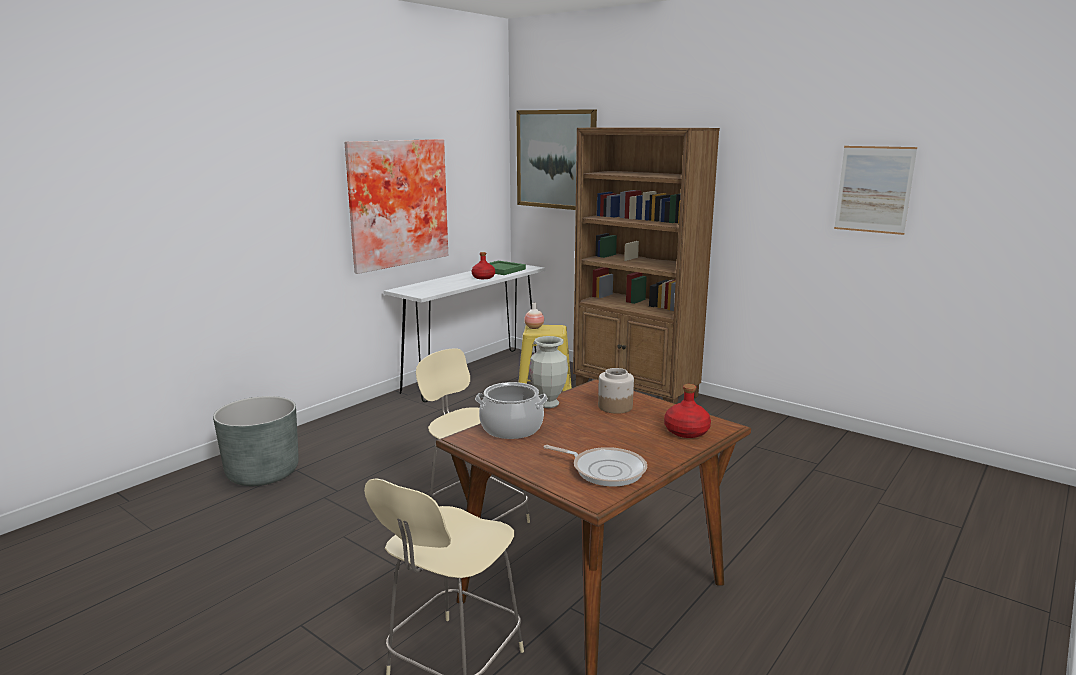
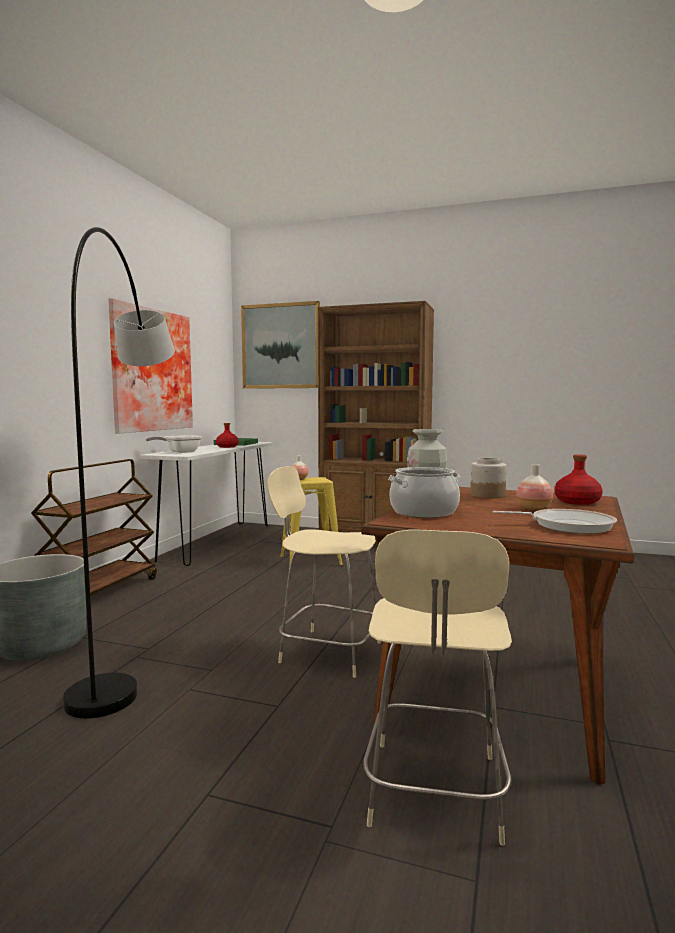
camera: 20 degrees left, 10 degrees down
picture [834,146,917,235] -> none
none -> brown cart [31,459,157,596]
none -> grey floor lamp [63,227,175,718]
none -> frying pan [146,435,202,453]
none -> vase [516,464,553,510]

